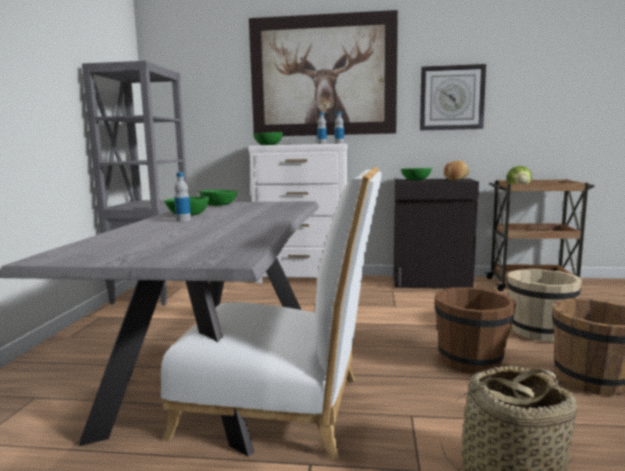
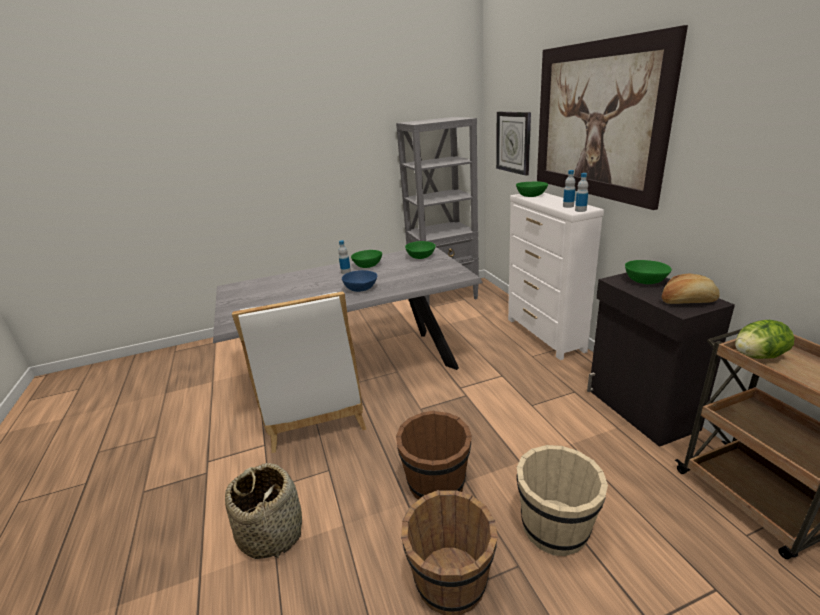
camera: 65 degrees right, 15 degrees up
wall clock [420,64,486,130] -> wall clock moved to [496,112,531,176]
none -> blue bowl [342,270,377,292]

